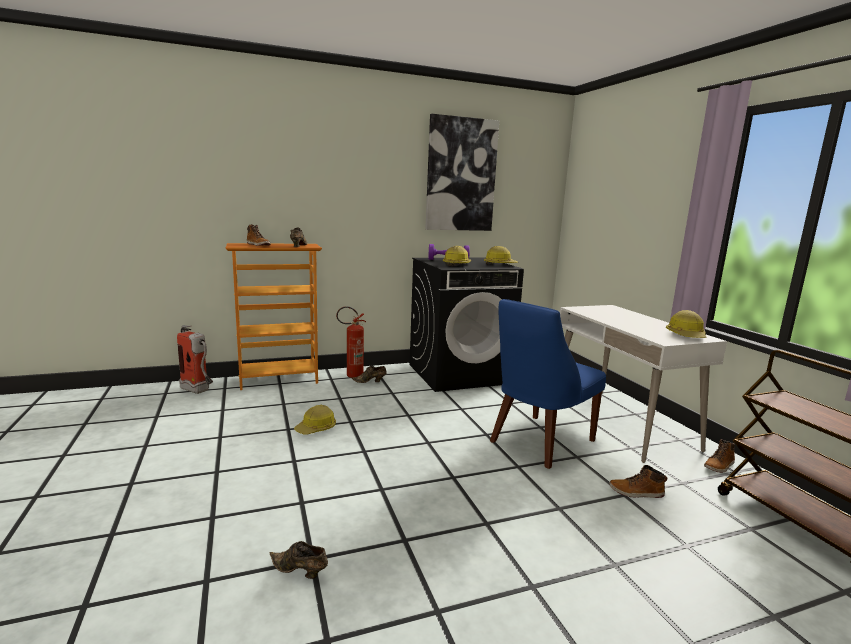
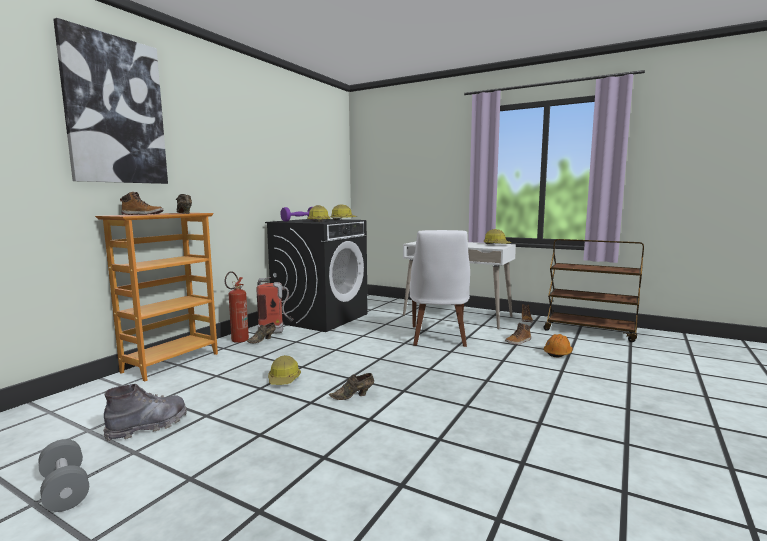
camera: 40 degrees left, 5 degrees down
fire extinguisher [177,325,213,394] -> fire extinguisher moved to [256,277,293,334]
brown shoe [269,541,328,579] -> brown shoe moved to [329,373,374,400]
picture [425,114,499,231] -> picture moved to [53,18,168,184]
blue chair [490,299,606,469] -> white chair [410,230,470,347]
none -> grey dumbbell [38,439,89,512]
none -> grey boot [103,384,187,441]
none -> orange hard hat [544,334,573,357]

